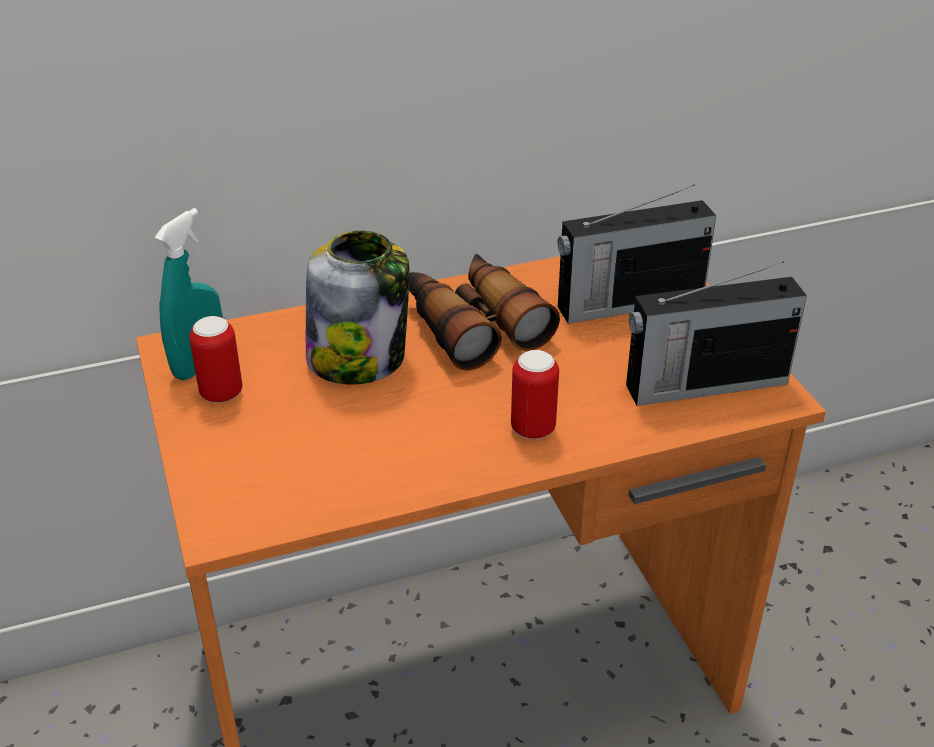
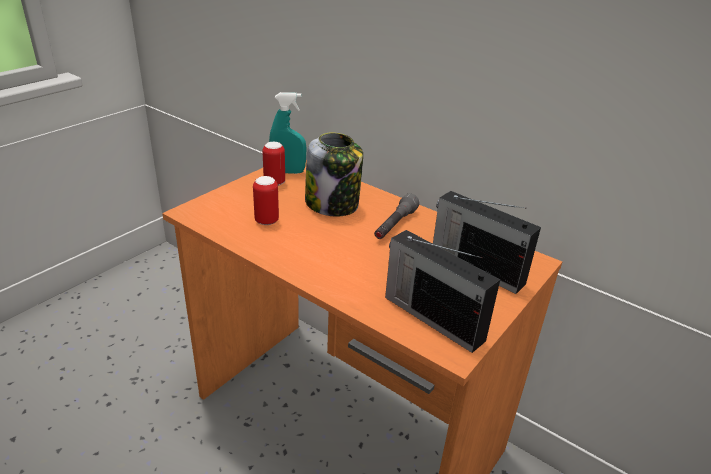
camera: 55 degrees right, 5 degrees down
binoculars [409,254,560,371] -> grey flashlight [374,194,420,239]
can [511,350,559,439] -> can moved to [253,176,279,225]

